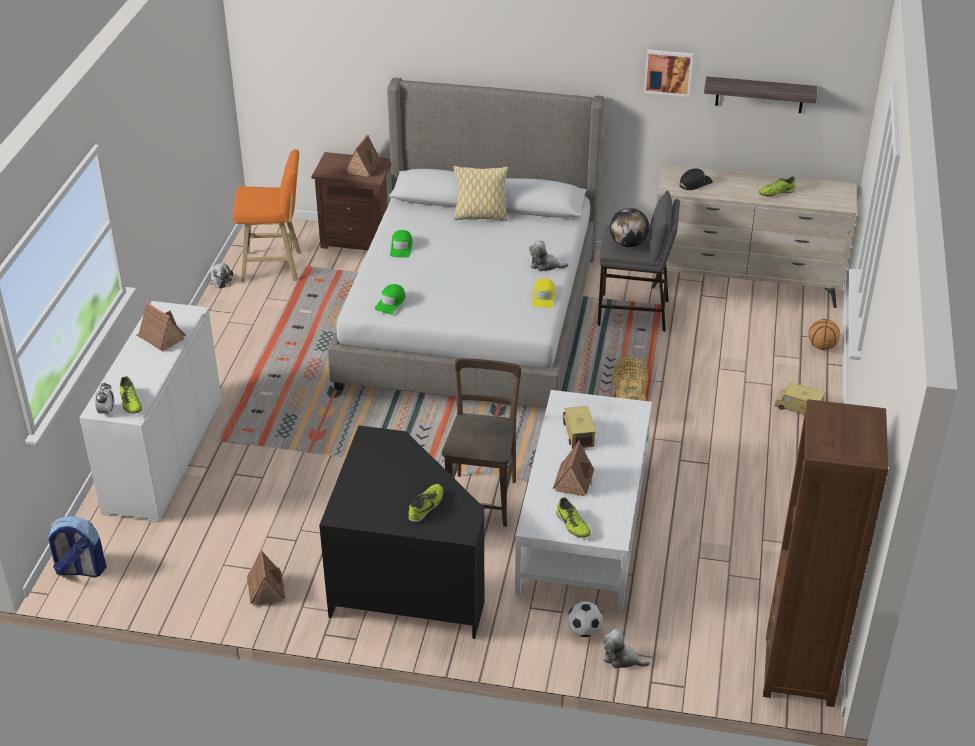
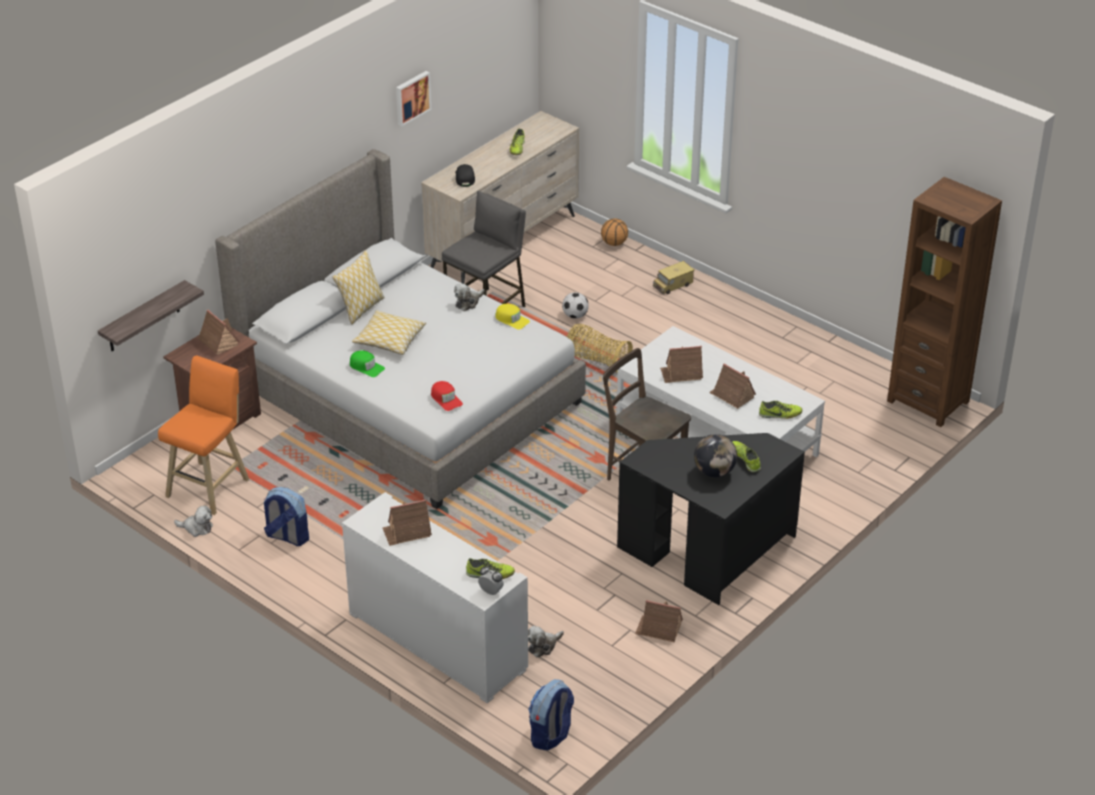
camera: 60 degrees left, 0 degrees up
green cap [375,284,405,314] -> red cap [431,381,463,411]
toy truck [563,406,596,449] -> toy house [660,346,703,383]
football [568,601,603,637] -> football moved to [562,292,589,319]
plush toy [603,629,650,668] -> plush toy moved to [528,626,564,657]
globe [610,208,649,247] -> globe moved to [694,434,737,477]
shelf [704,76,817,113] -> shelf moved to [98,280,204,351]
none -> backpack [264,487,309,546]
none -> pillow [352,310,426,355]

